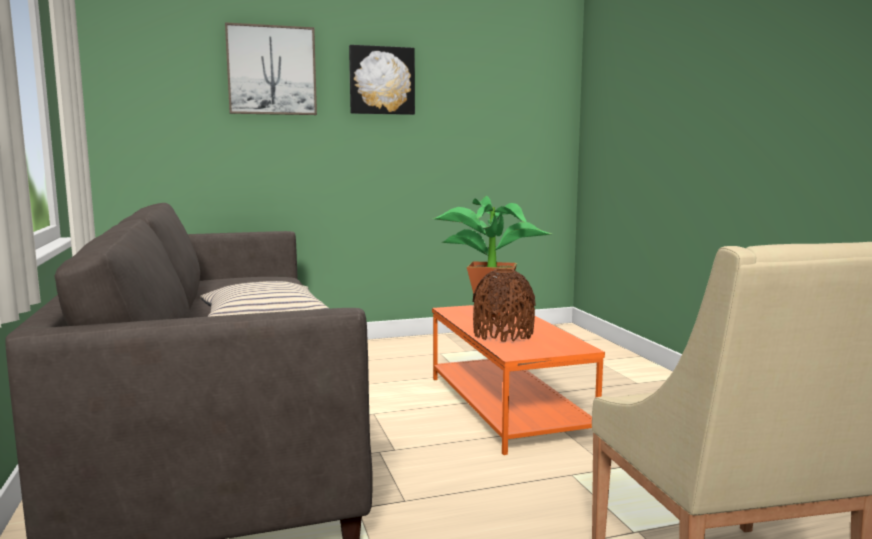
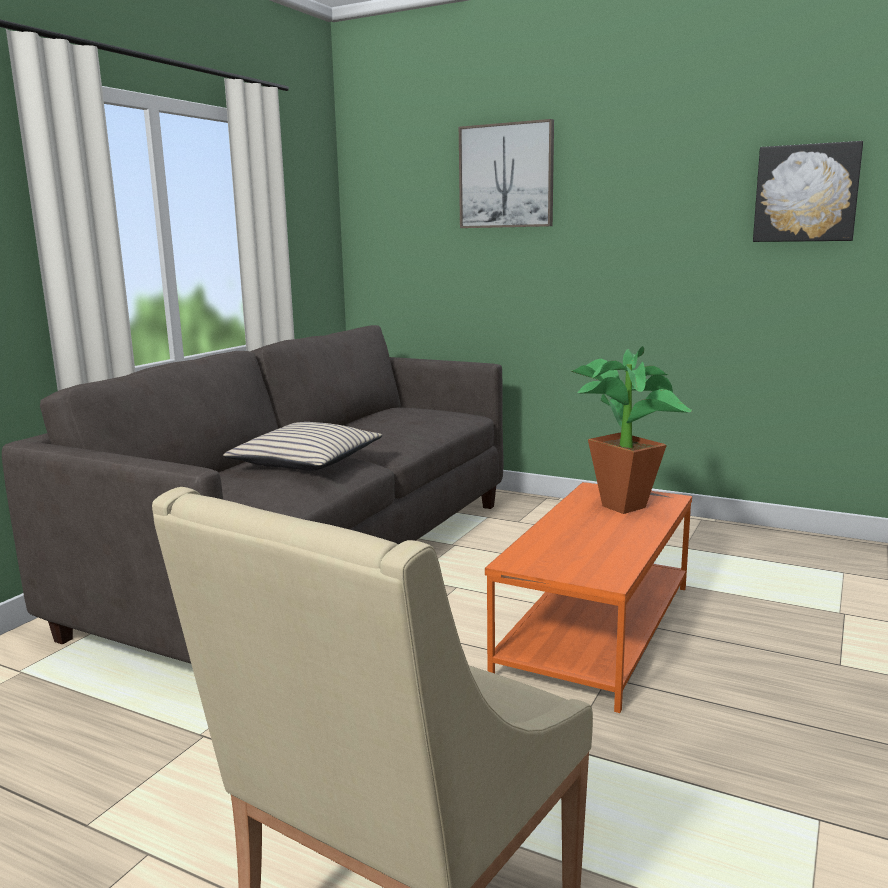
camera: 45 degrees right, 5 degrees up
picture [349,45,415,115] -> picture moved to [753,141,863,242]
brown vase [473,268,536,342] -> none

